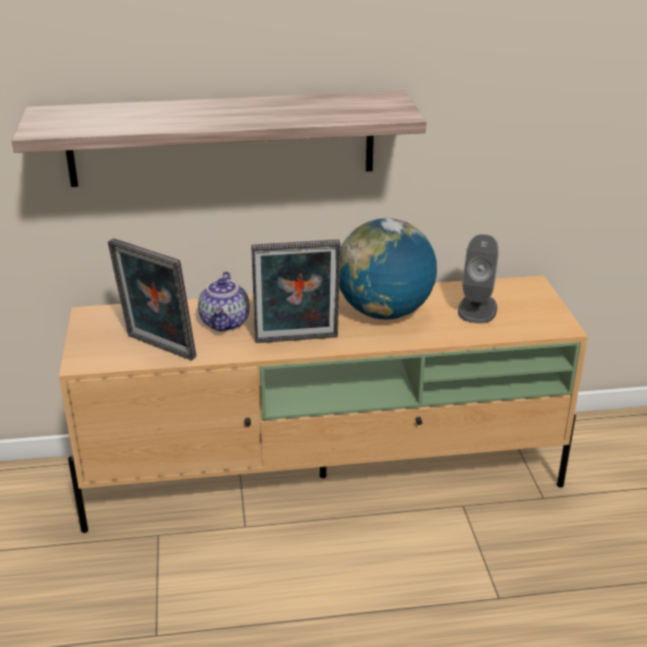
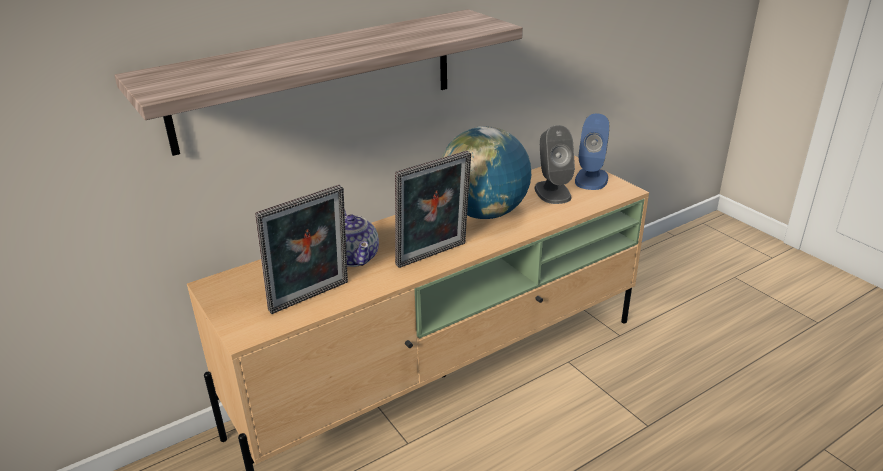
camera: 25 degrees left, 0 degrees up
picture frame [108,238,196,360] -> picture frame turned 45 degrees counterclockwise [255,185,348,314]
none -> blue speaker [575,114,610,190]

